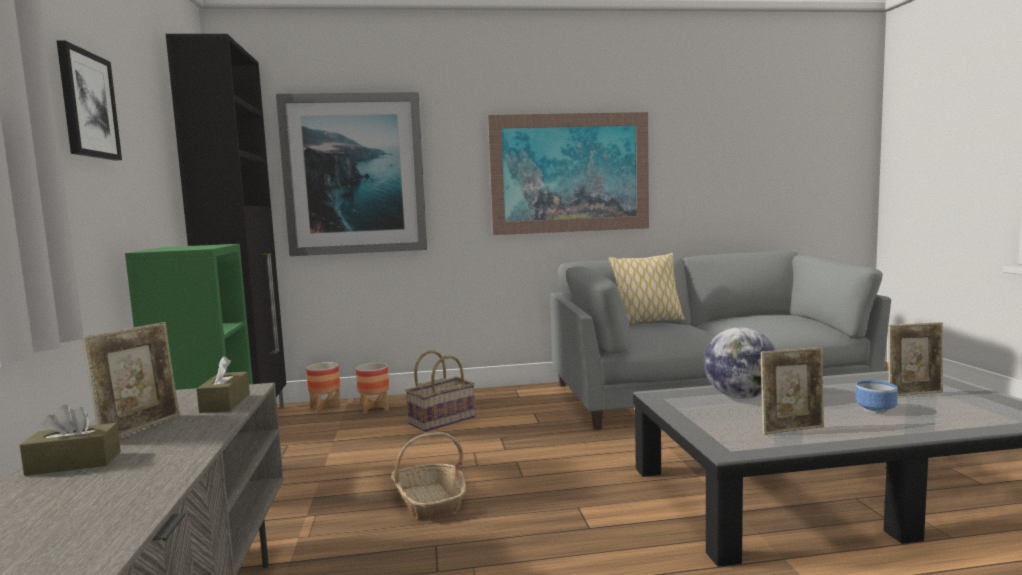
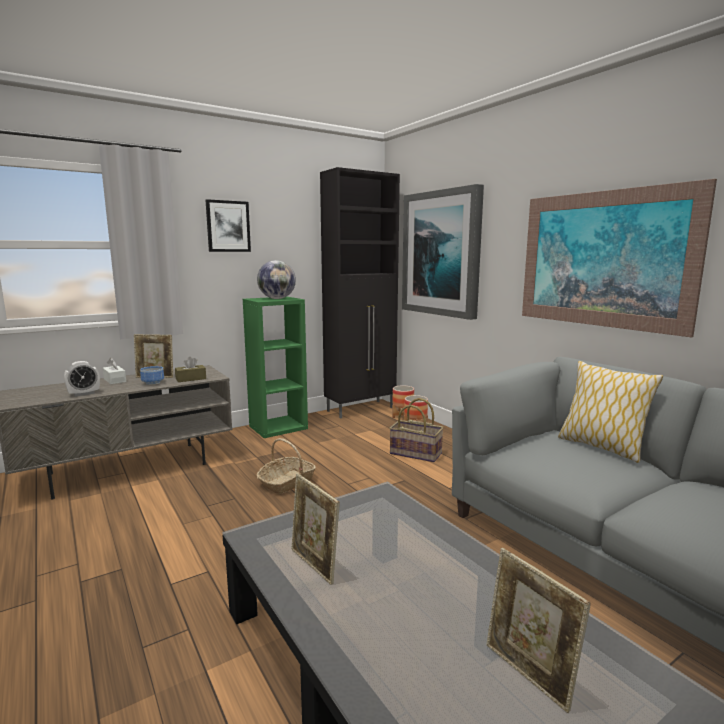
camera: 65 degrees right, 5 degrees up
brown tissue box [19,404,121,476] -> white tissue box [103,358,126,384]
globe [704,327,776,399] -> globe moved to [257,260,296,299]
bowl [855,380,898,414] -> bowl moved to [140,366,164,385]
none -> alarm clock [64,361,100,397]

